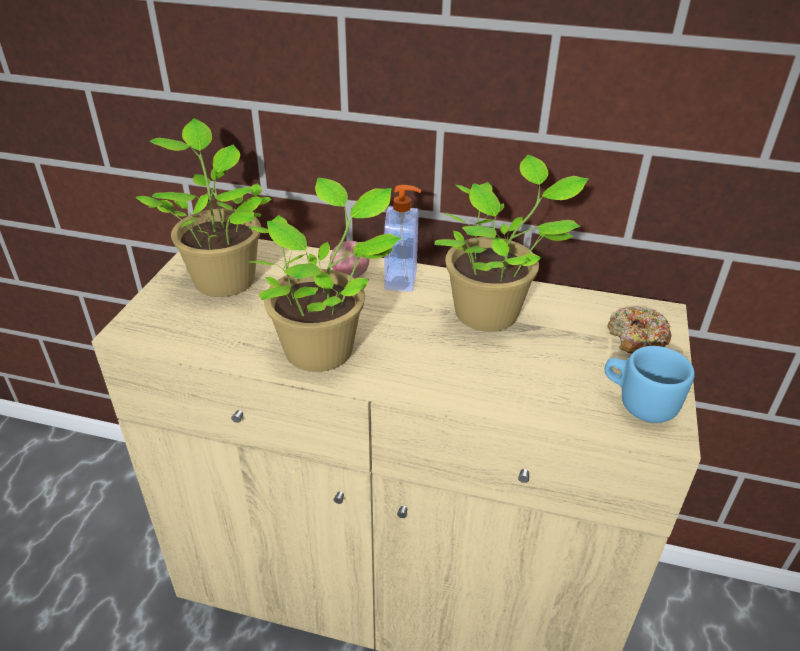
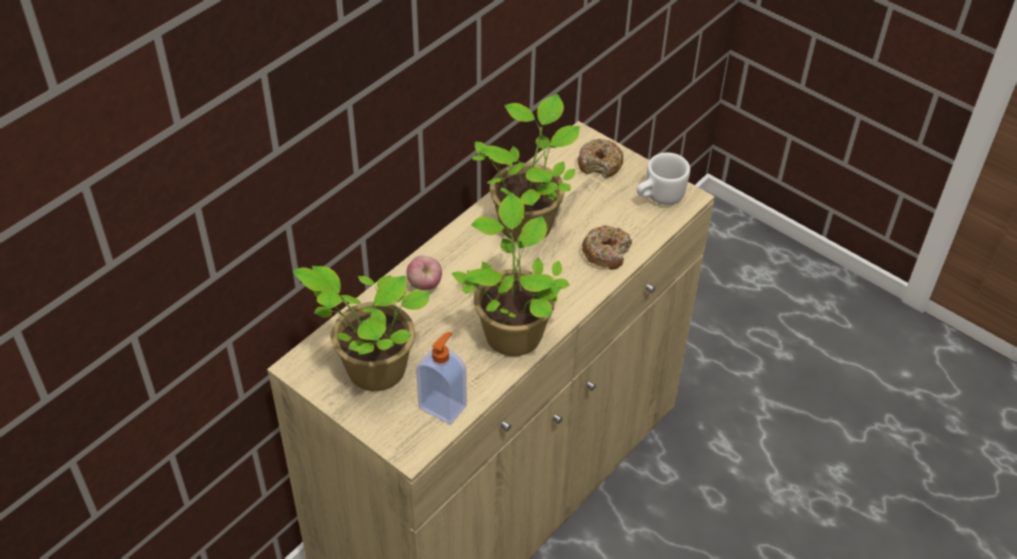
camera: 65 degrees left, 10 degrees up
soap dispenser [384,185,421,292] -> soap dispenser moved to [416,332,467,425]
blue mug [605,346,695,423] -> white mug [637,152,690,205]
none -> donut [582,226,632,270]

